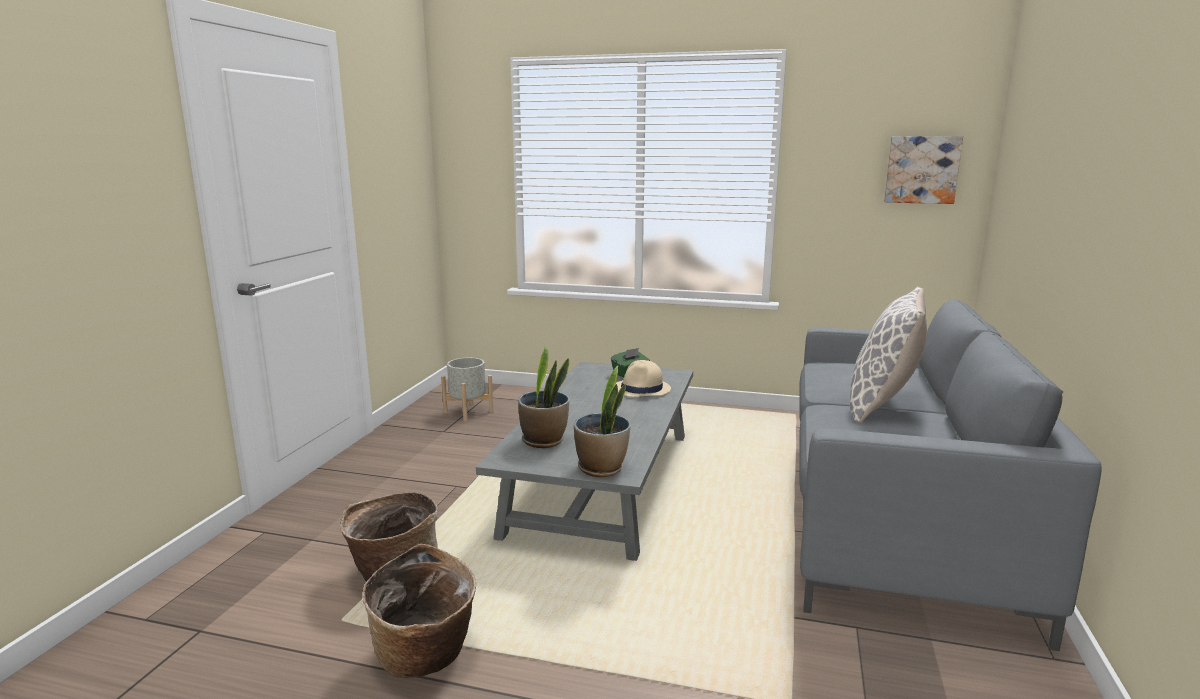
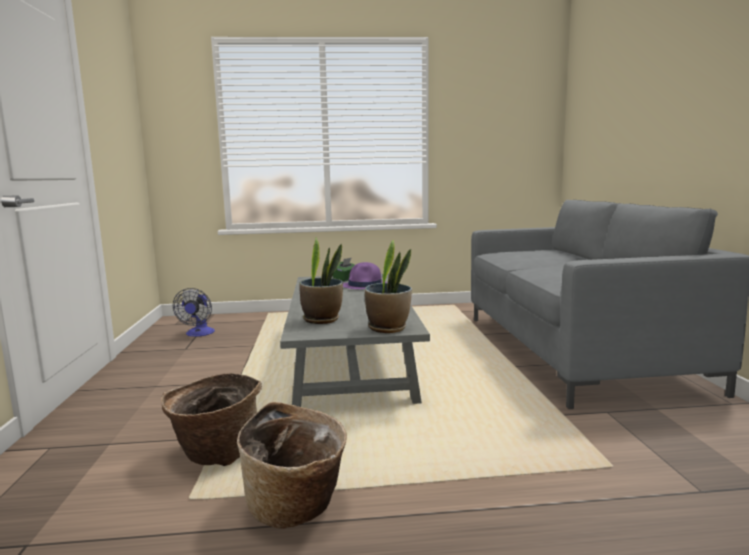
camera: 20 degrees left, 5 degrees down
grey planter [441,358,494,422] -> fan [173,288,215,337]
beige hat [616,360,671,397] -> purple hat [343,262,388,289]
pillow [850,287,927,423] -> none
picture [884,136,963,204] -> none

